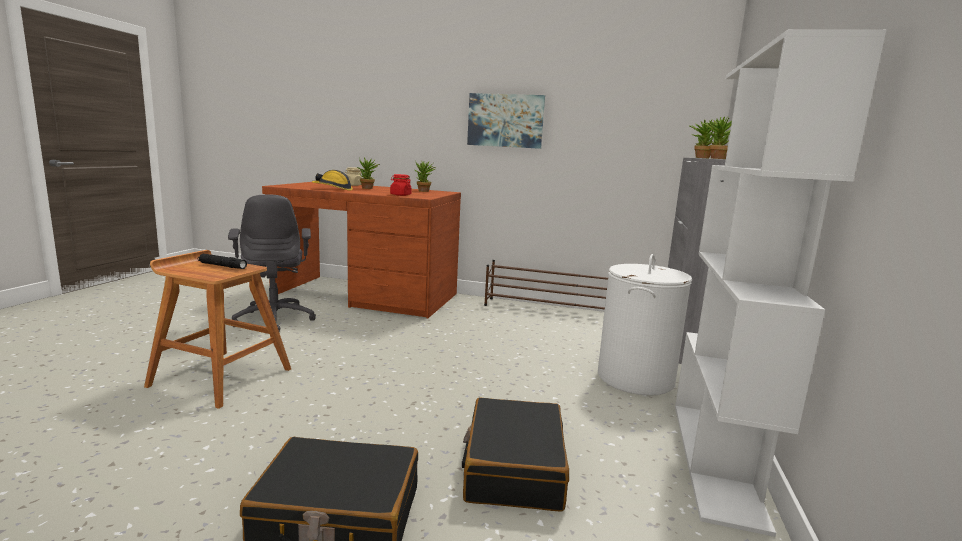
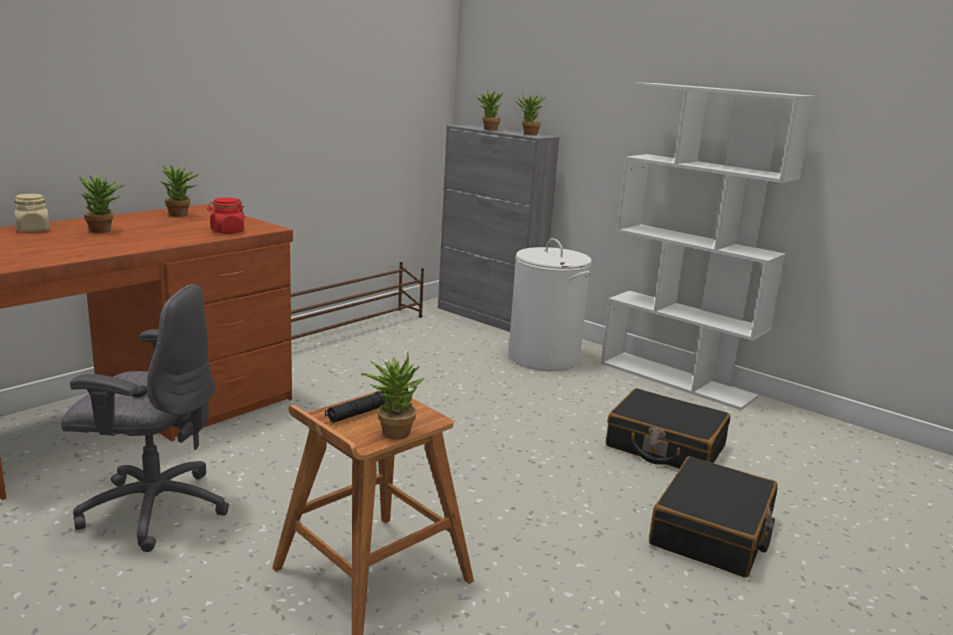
camera: 65 degrees left, 5 degrees up
hard hat [312,170,353,191] -> none
picture [467,93,545,149] -> none
none -> potted plant [361,351,424,440]

